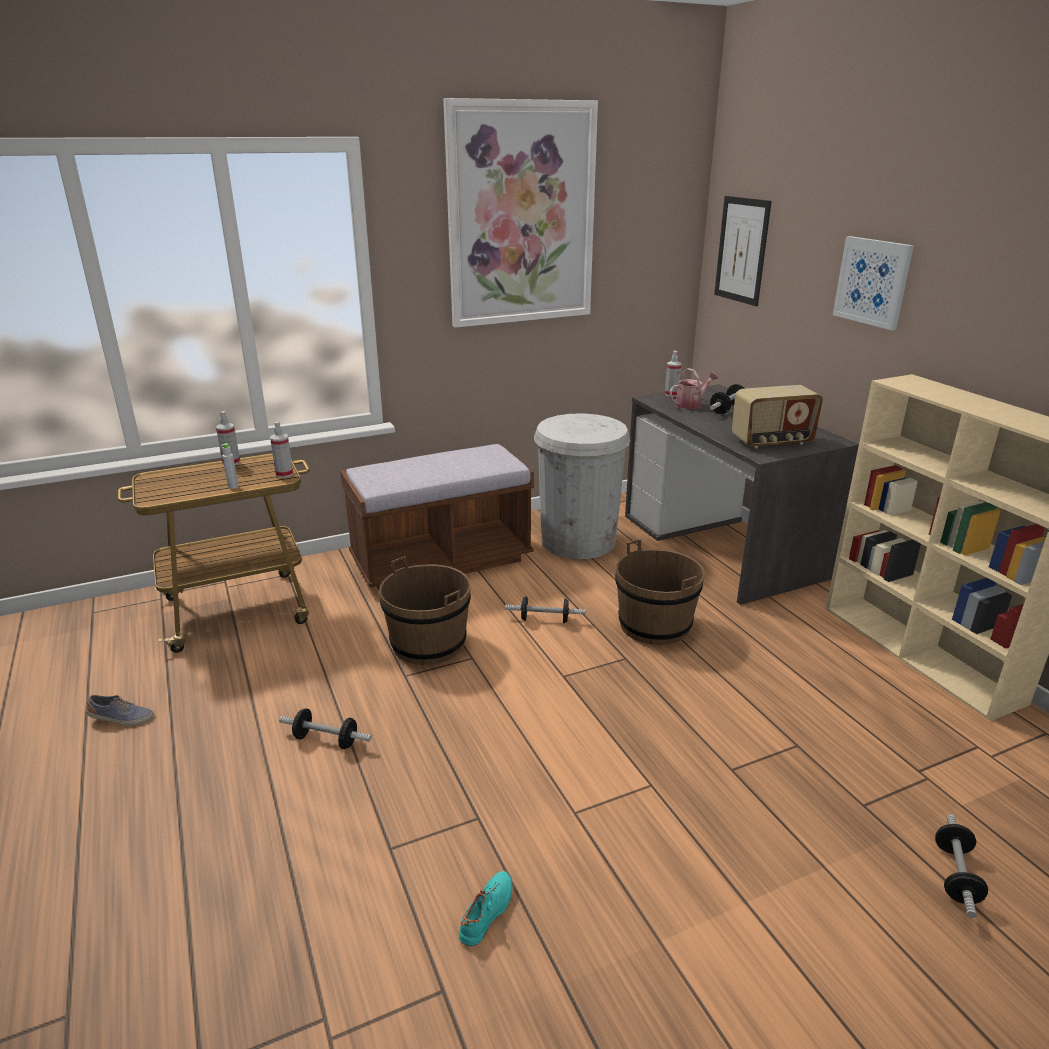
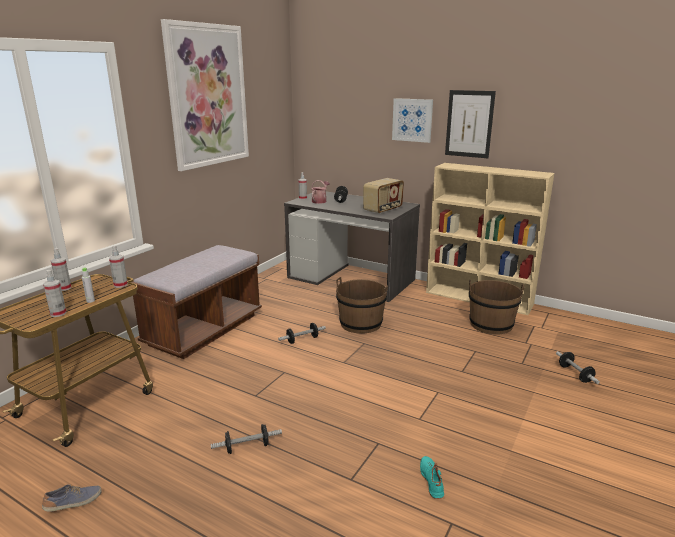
camera: 35 degrees left, 5 degrees down
brown bucket [379,556,471,665] -> brown bucket moved to [469,279,524,335]
white trash can [534,413,630,559] -> none
picture [714,196,772,306] -> picture moved to [445,90,496,158]
none -> spray bottle [43,270,67,317]

